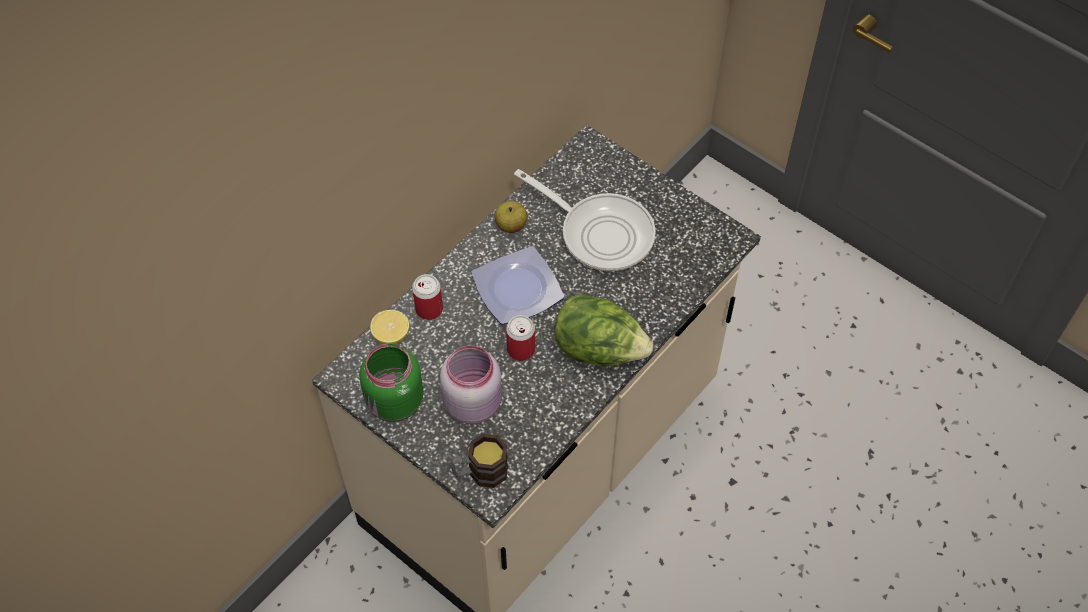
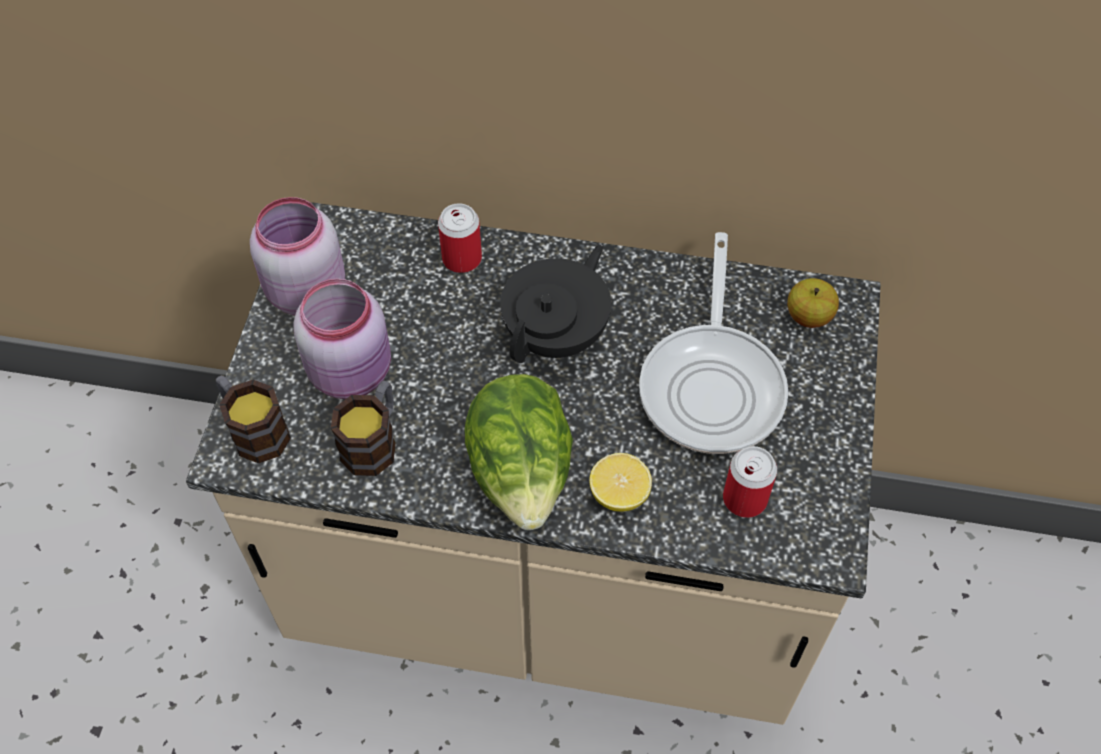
camera: 60 degrees right, 0 degrees up
green jar [359,344,424,422] -> pink jar [250,197,345,315]
lemon [370,310,409,344] -> lemon moved to [589,453,652,512]
plate [471,246,564,325] -> black teapot [500,244,611,363]
apple [495,201,527,233] -> apple moved to [787,278,839,328]
can [506,315,535,361] -> can moved to [723,446,777,518]
none -> mug [331,381,396,476]

